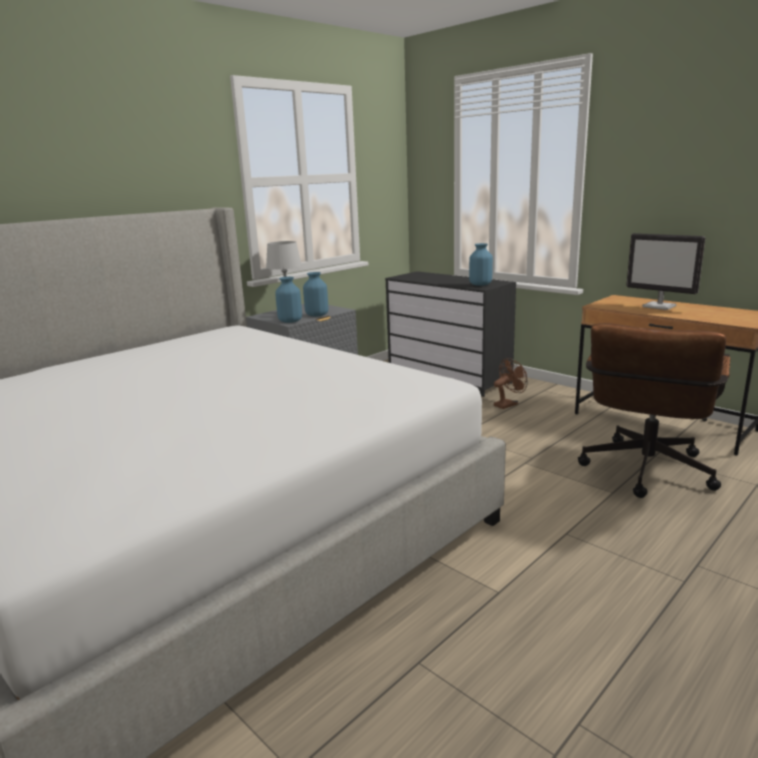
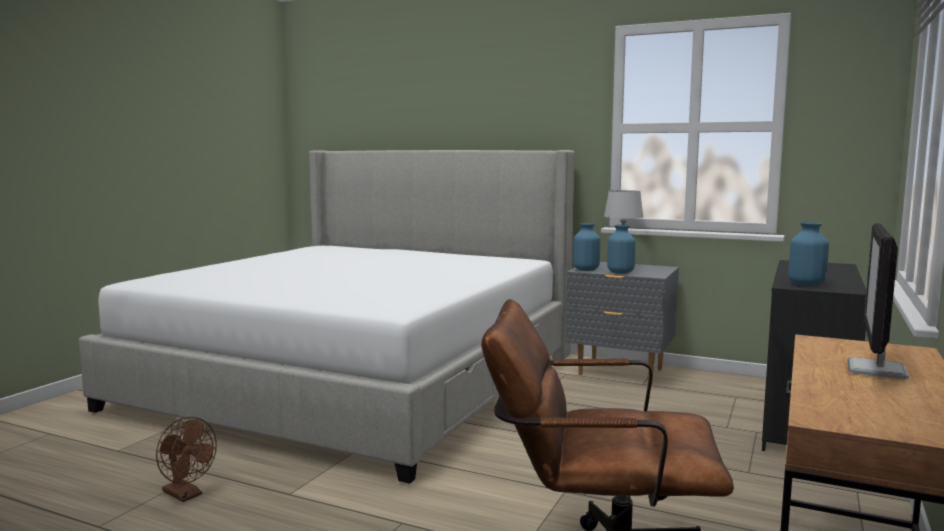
camera: 70 degrees right, 10 degrees down
brown fan [494,358,527,409] -> brown fan moved to [156,417,217,502]

